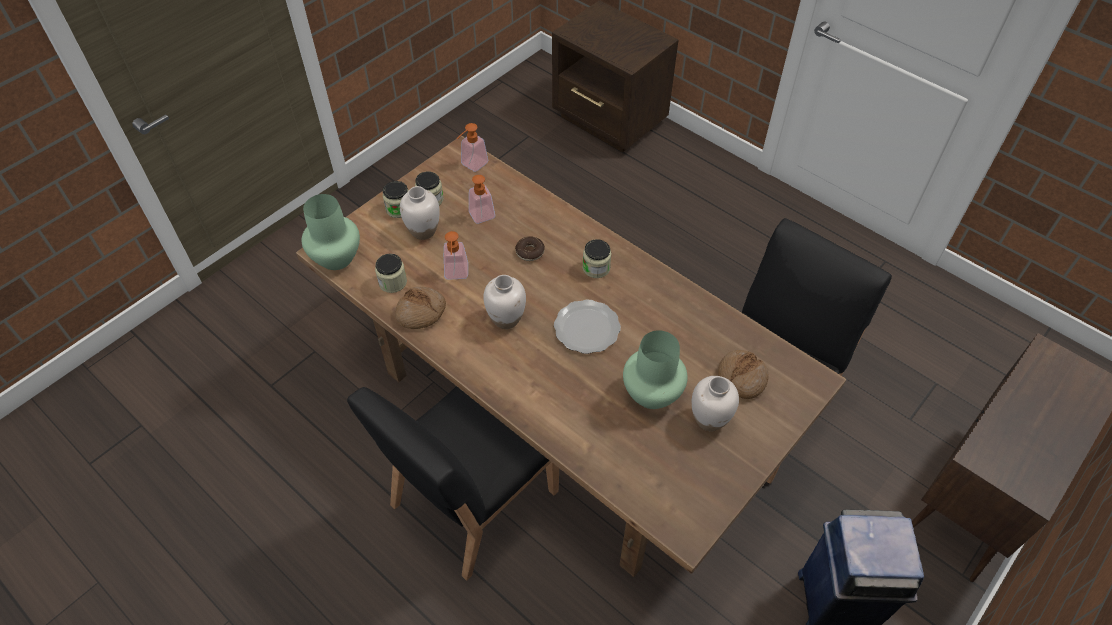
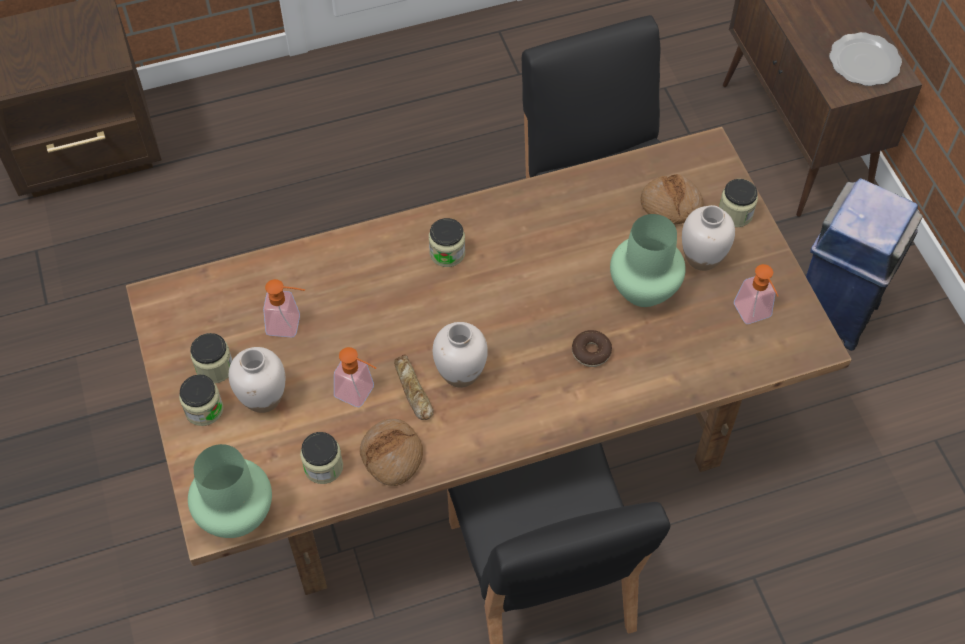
camera: 60 degrees left, 5 degrees up
soap dispenser [457,123,488,172] -> soap dispenser moved to [734,264,778,324]
donut [515,236,545,261] -> donut moved to [572,330,612,367]
plate [554,300,621,354] -> plate moved to [829,32,902,86]
none -> bread [394,354,434,420]
none -> jar [719,179,758,227]

